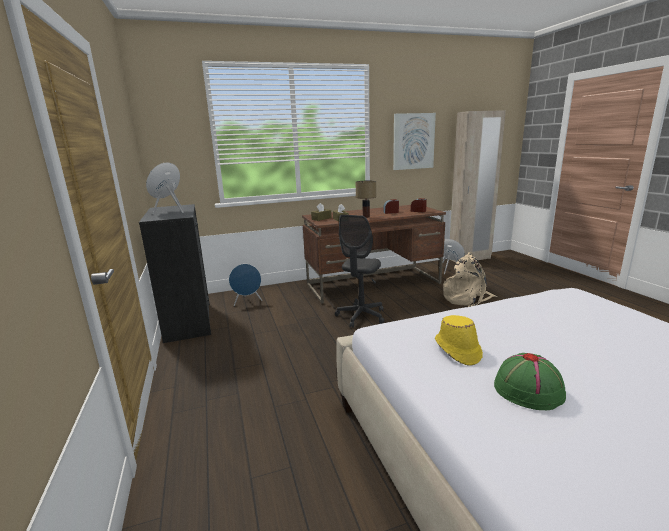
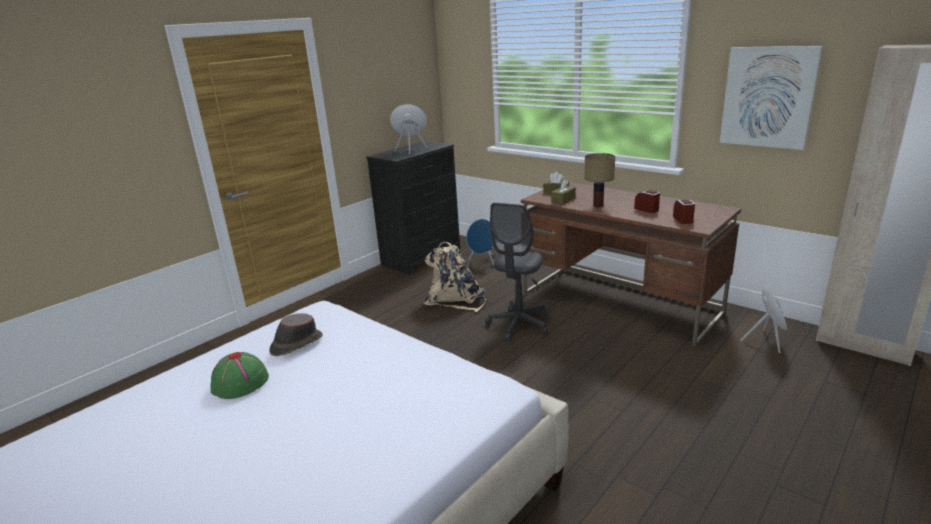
camera: 60 degrees right, 5 degrees up
grey office chair [335,215,384,328] -> grey office chair turned 60 degrees counterclockwise [485,203,549,341]
yellow hat [435,315,483,366] -> brown hat [270,313,323,356]
beige backpack [443,252,498,307] -> beige backpack moved to [424,242,486,312]

